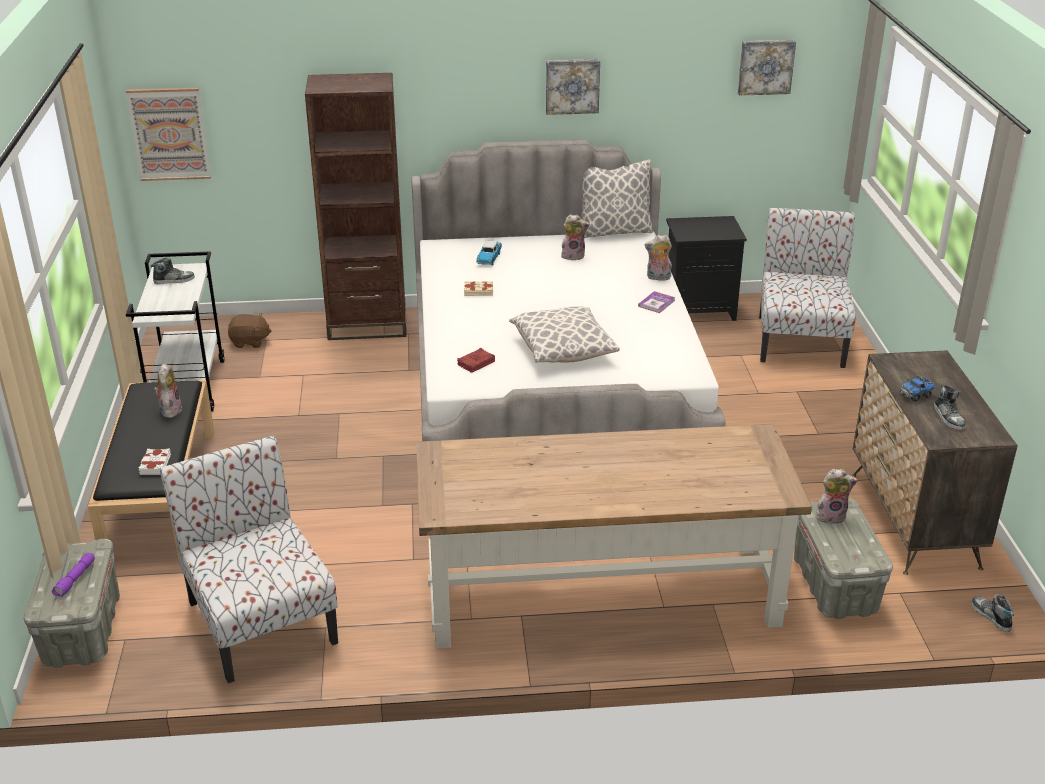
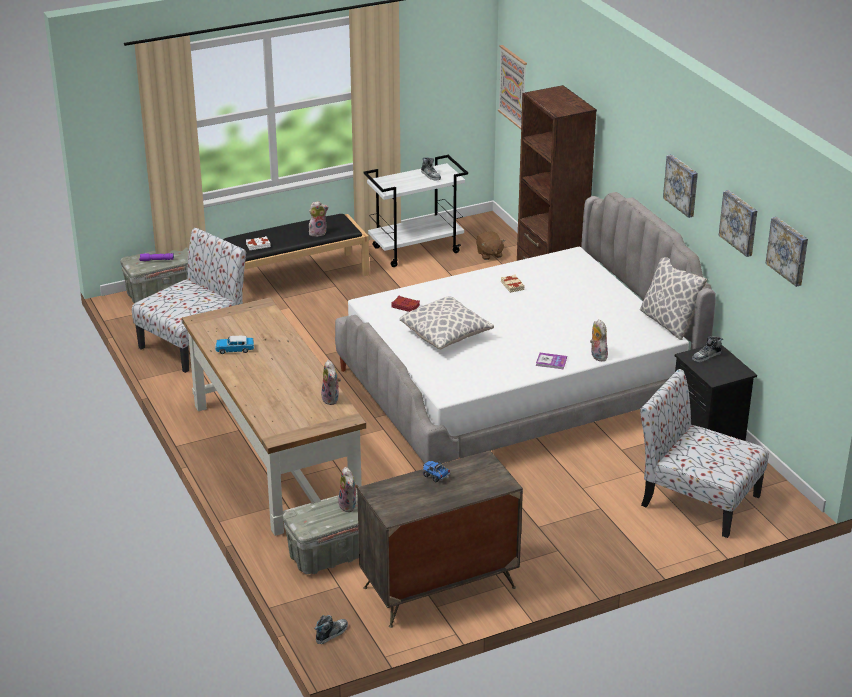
camera: 70 degrees right, 0 degrees up
toy car [476,240,502,265] -> toy car moved to [215,336,254,354]
plush toy [561,214,590,261] -> plush toy moved to [321,360,341,405]
chair [759,208,856,368] -> chair turned 135 degrees counterclockwise [640,369,769,538]
shoe [934,385,966,430] -> shoe moved to [692,336,723,362]
none -> picture [719,190,757,257]

